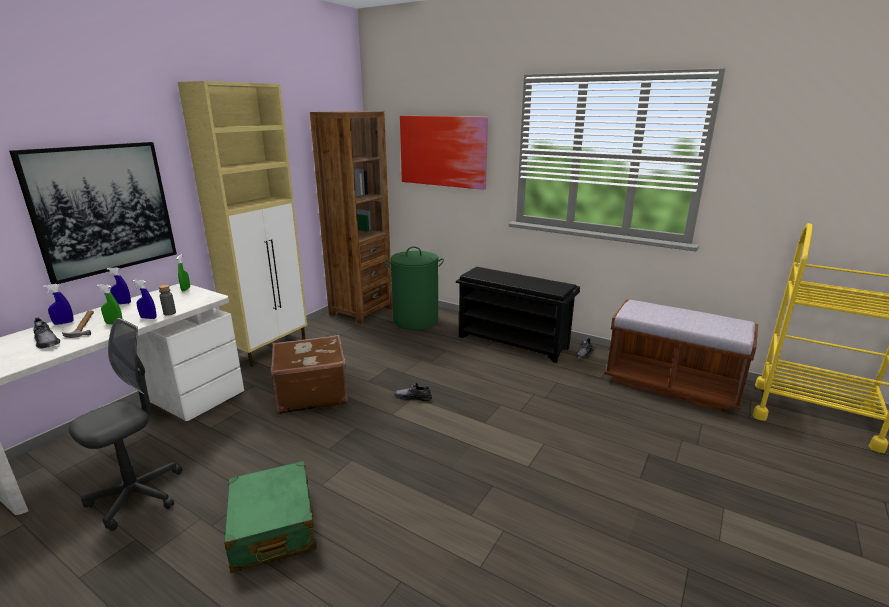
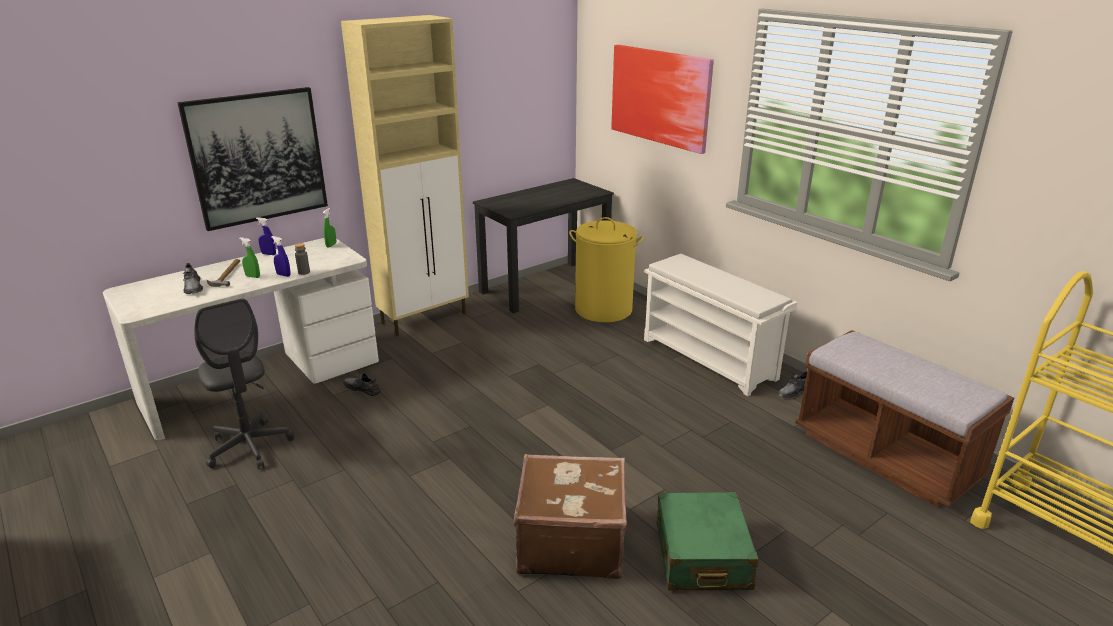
camera: 20 degrees right, 5 degrees up
blue spray bottle [43,284,74,325] -> none
grey office chair [69,318,182,531] -> grey office chair turned 90 degrees clockwise [194,299,294,470]
green suitcase [224,461,317,573] -> green suitcase moved to [656,492,758,591]
brown suitcase [271,335,348,415] -> brown suitcase moved to [514,454,627,579]
brown bookcase [310,111,393,324] -> black desk [473,178,614,313]
green laundry basket [385,246,444,330] -> yellow laundry basket [569,217,644,323]
grey shoe [394,383,432,401] -> grey shoe moved to [343,373,381,396]
black shoe rack [456,267,580,363] -> white shoe rack [644,254,798,396]

